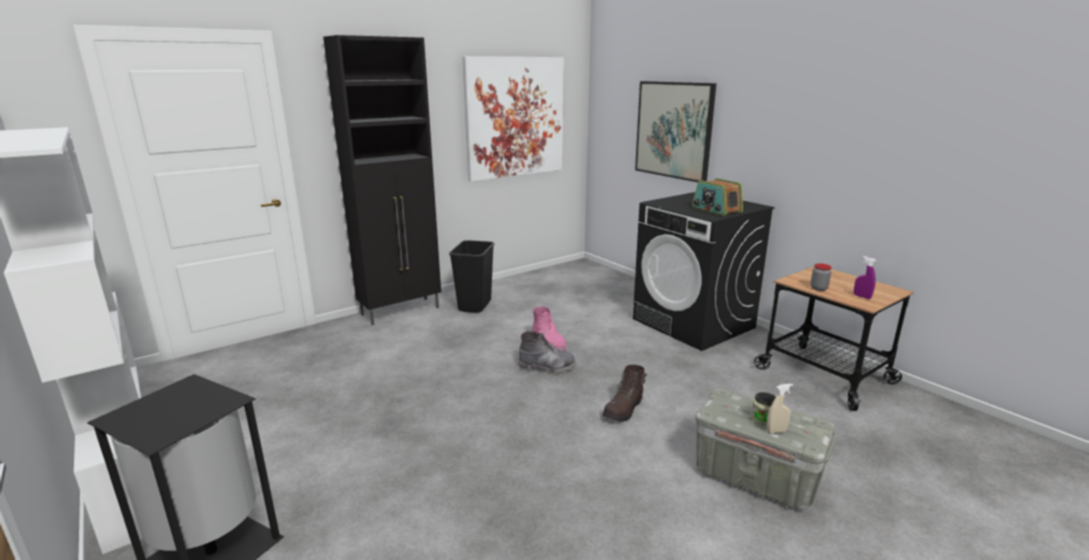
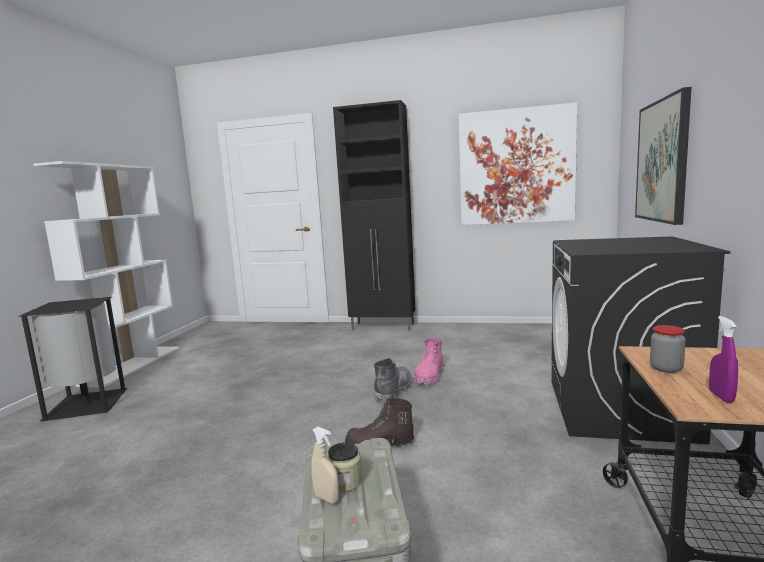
camera: 50 degrees right, 10 degrees down
black trash can [449,240,494,313] -> none
grey boot [518,331,576,375] -> grey boot turned 120 degrees counterclockwise [374,358,412,402]
radio [692,178,743,216] -> none

